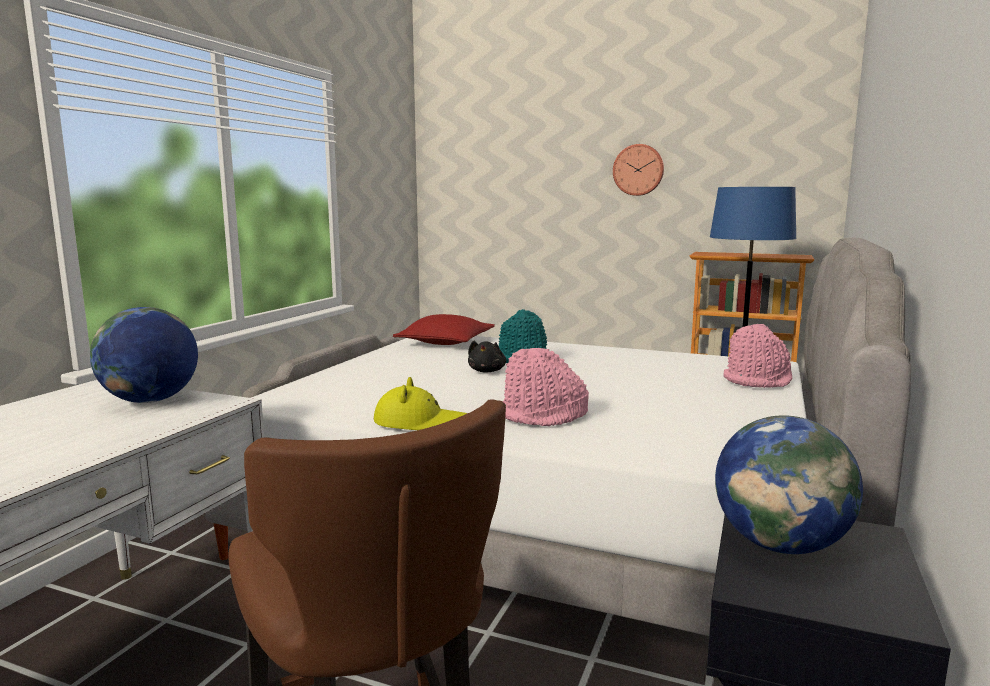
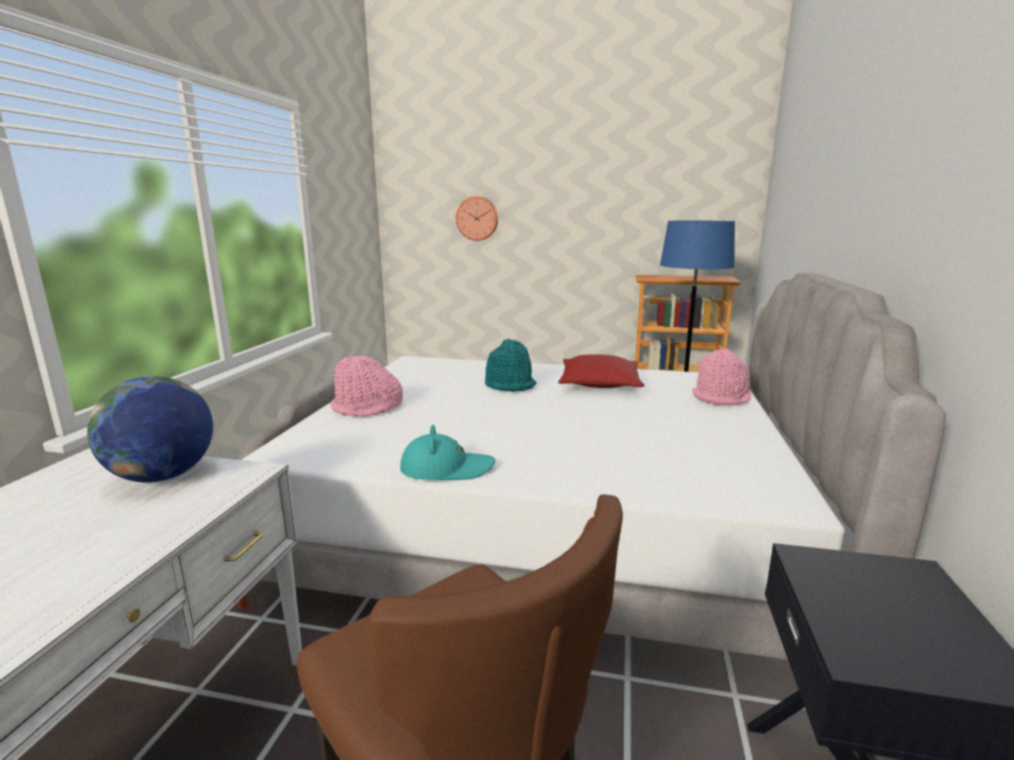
camera: 10 degrees left, 5 degrees up
yellow hat [374,377,467,430] -> turquoise hat [400,425,495,480]
red pillow [393,314,495,345] -> red pillow moved to [558,354,644,388]
black plush toy [468,341,506,372] -> none
pink hat [503,348,589,426] -> pink hat moved to [330,356,403,416]
wall clock [613,144,664,196] -> wall clock moved to [456,196,498,241]
globe [715,415,863,554] -> none

